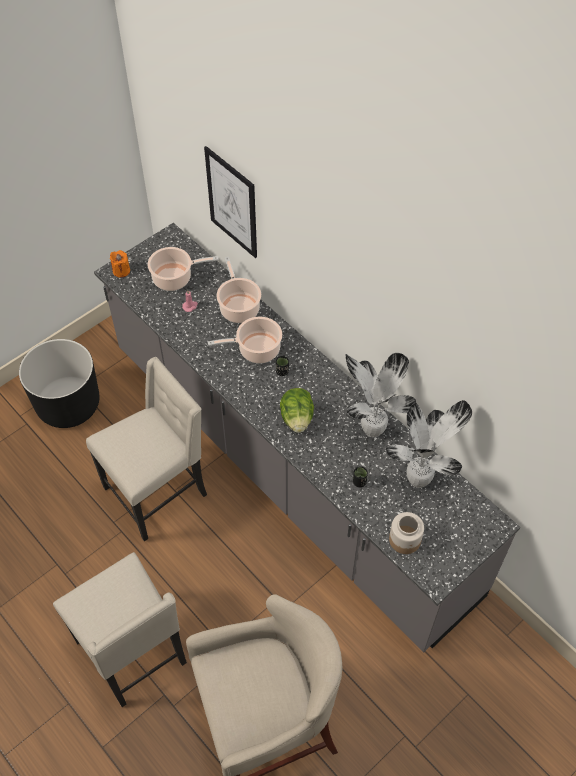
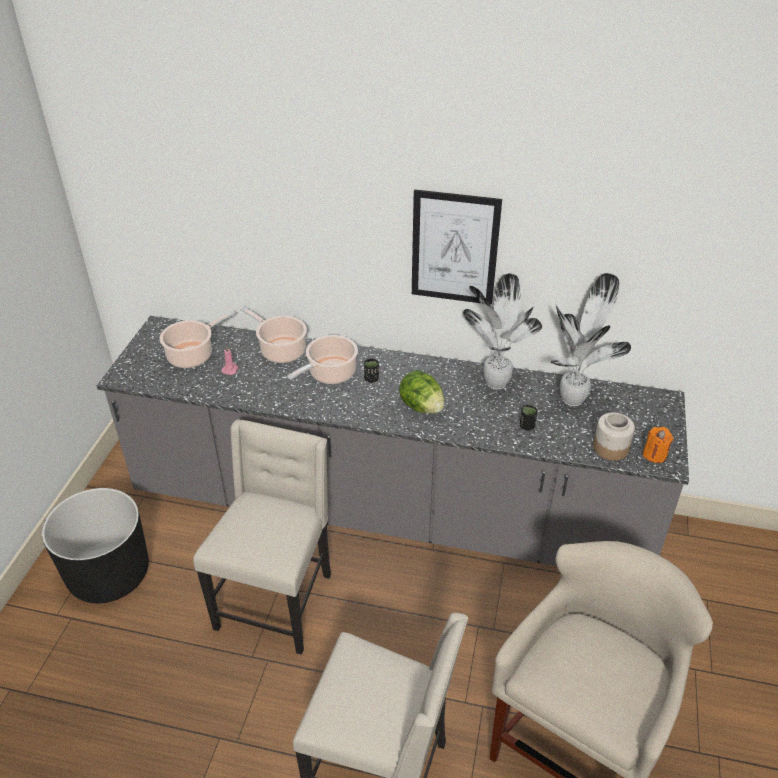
camera: 35 degrees left, 15 degrees down
orange candle [110,250,130,278] -> orange candle moved to [643,427,673,463]
picture [204,146,257,258] -> picture moved to [412,189,502,305]

